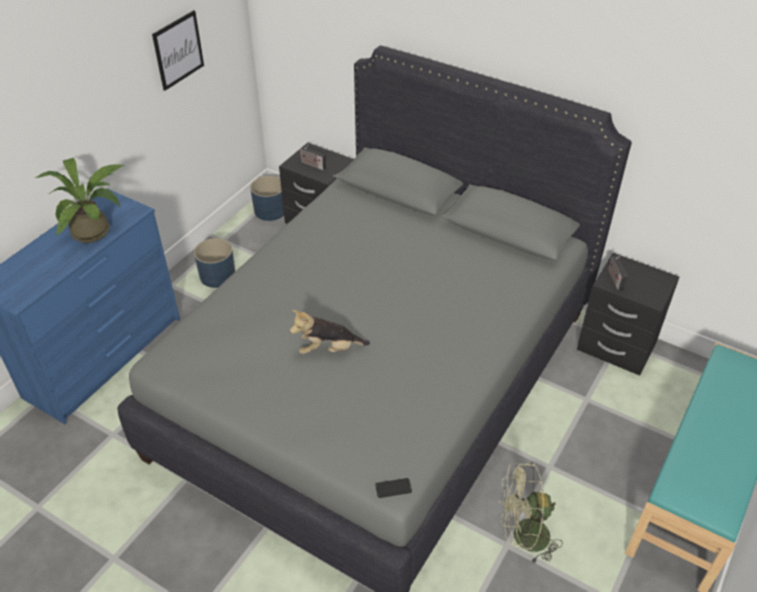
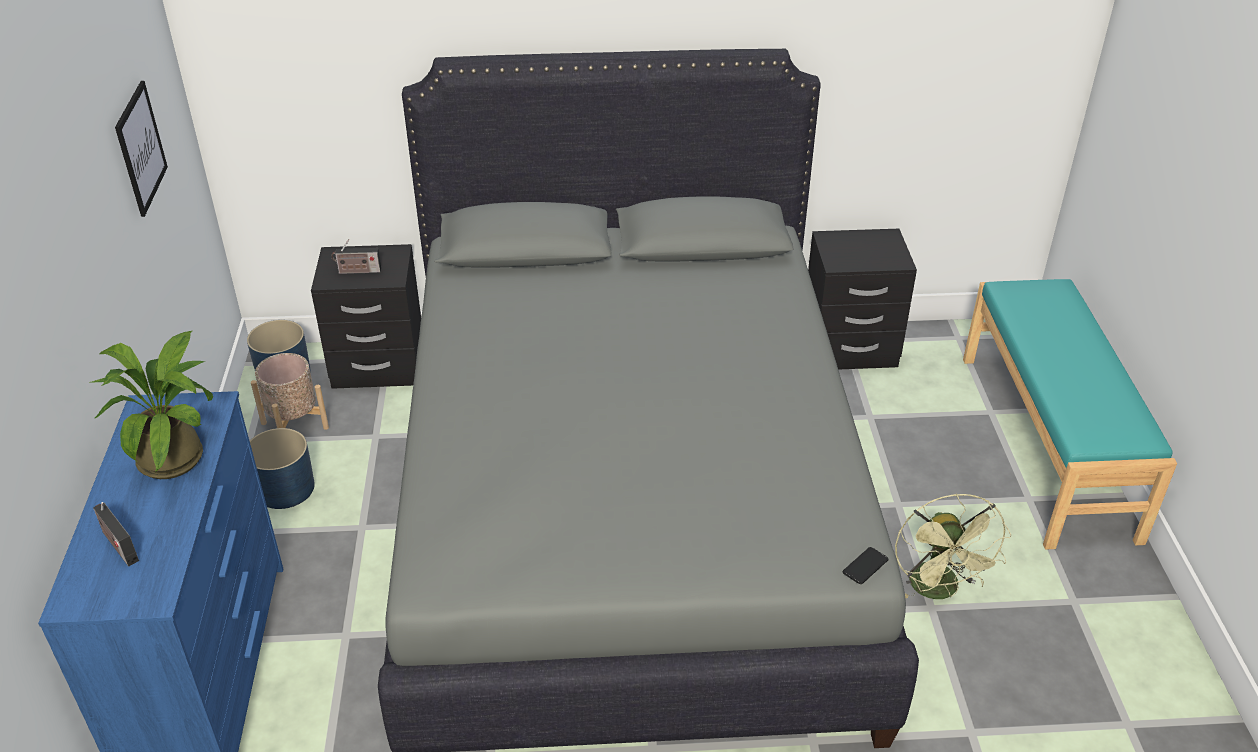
camera: 35 degrees left, 5 degrees down
plush toy [290,310,370,354] -> none
green fan [499,462,563,564] -> green fan turned 60 degrees counterclockwise [895,494,1011,599]
radio [608,255,628,291] -> radio moved to [93,502,139,566]
none -> beige planter [251,353,329,430]

